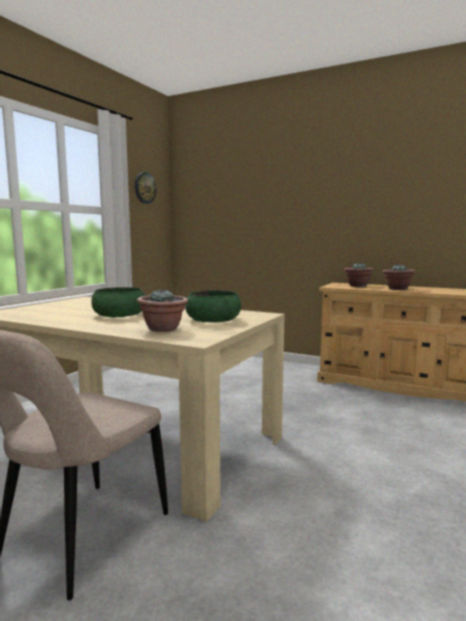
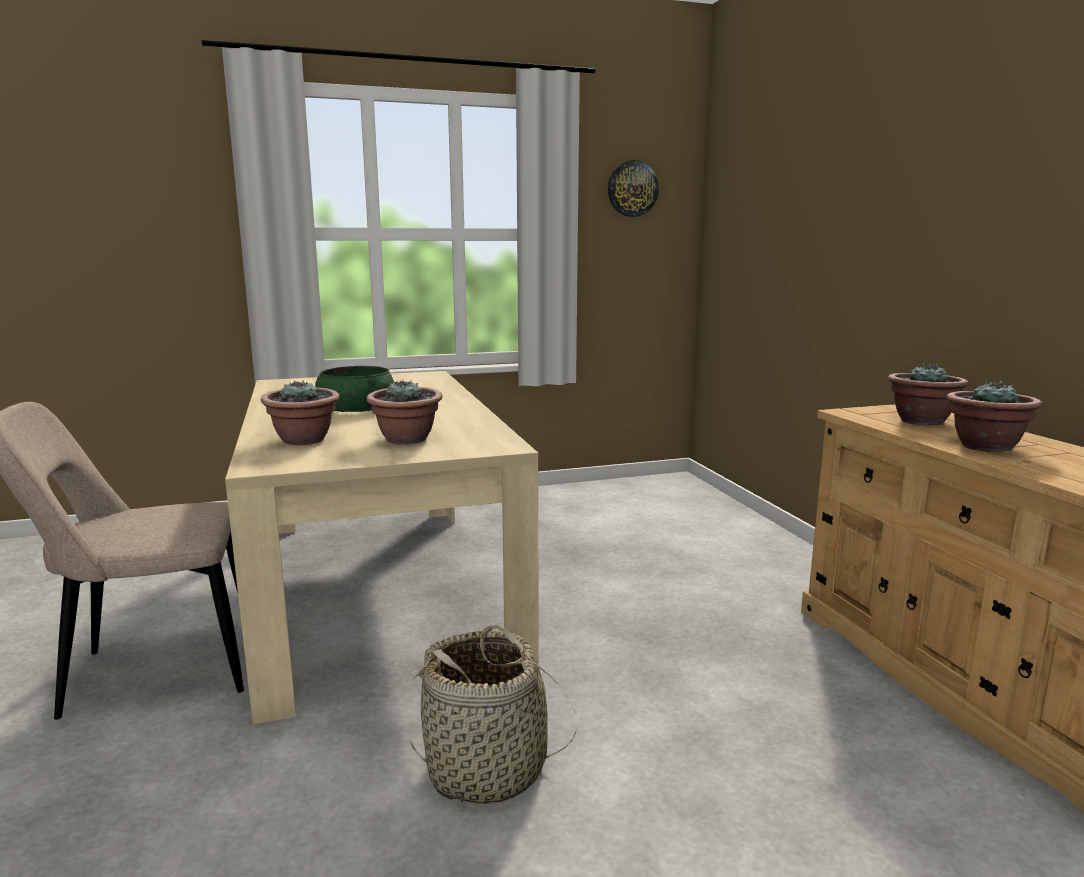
camera: 45 degrees right, 5 degrees up
green bowl [185,290,241,323] -> potted plant [367,380,442,445]
none -> basket [409,625,577,804]

